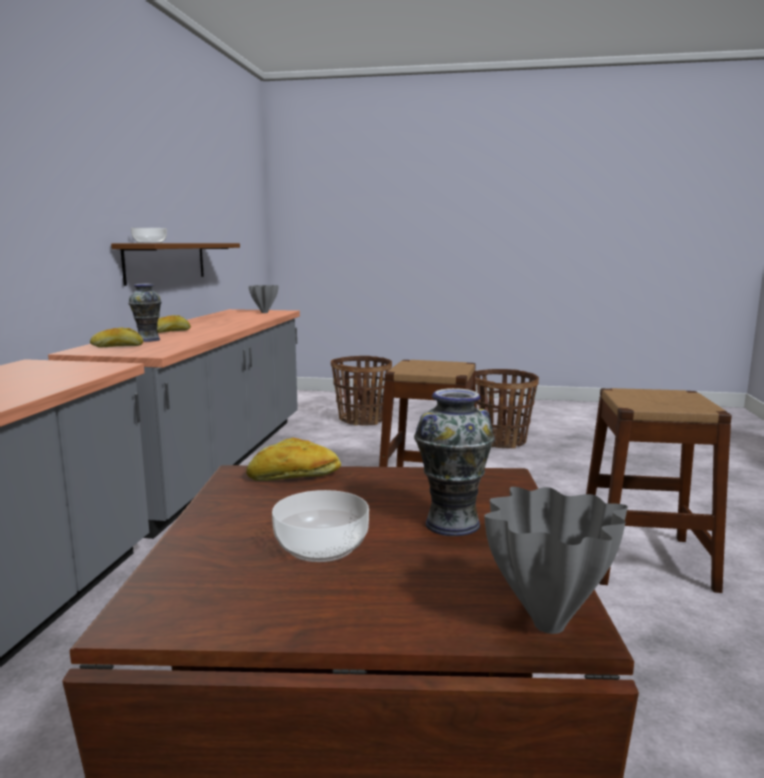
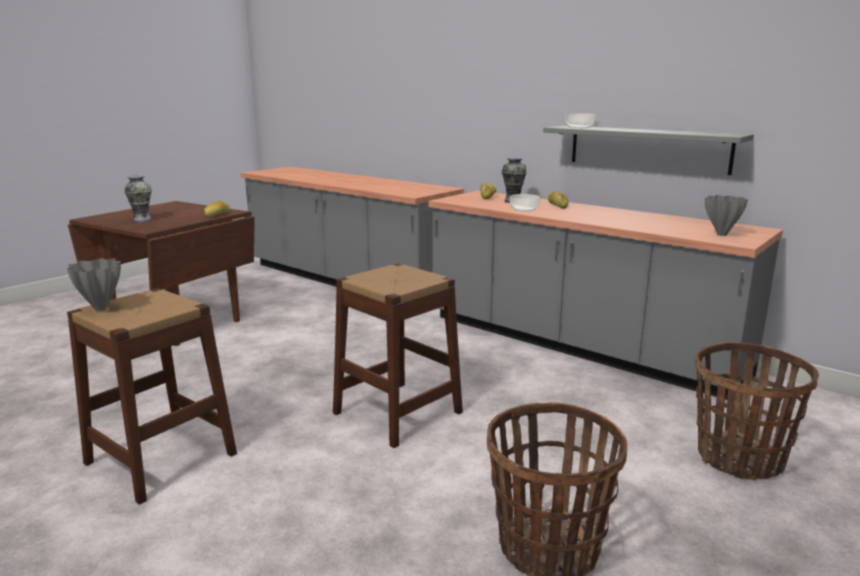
camera: 120 degrees right, 5 degrees up
brown shelf [111,243,240,286] -> grey shelf [543,126,754,175]
bowl [272,490,369,562] -> bowl moved to [510,194,540,211]
grey vase [484,487,628,634] -> grey vase moved to [67,258,121,311]

